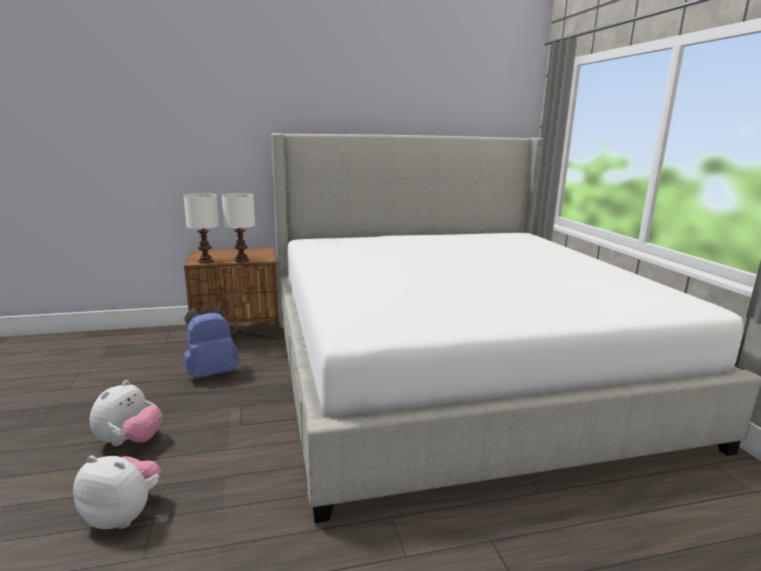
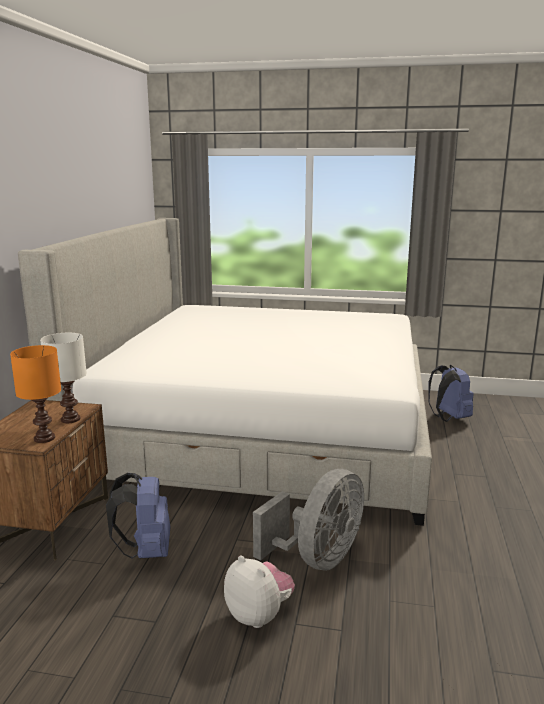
camera: 65 degrees left, 0 degrees up
plush toy [73,456,161,529] -> none
white table lamp [184,193,219,264] -> orange table lamp [10,345,61,443]
none -> grey fan [253,469,364,571]
none -> blue backpack [429,365,473,422]

